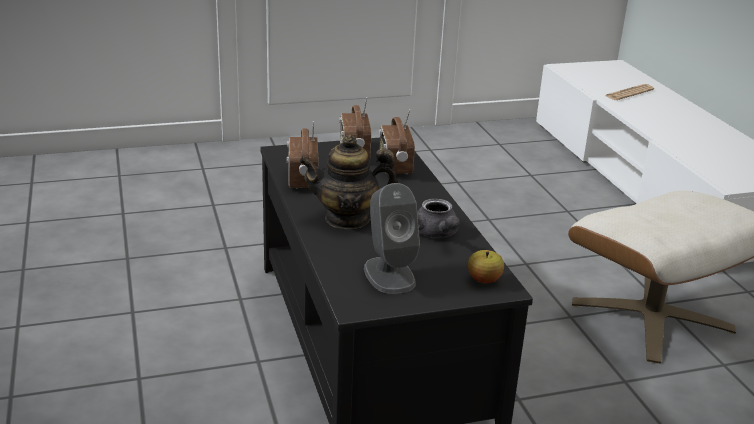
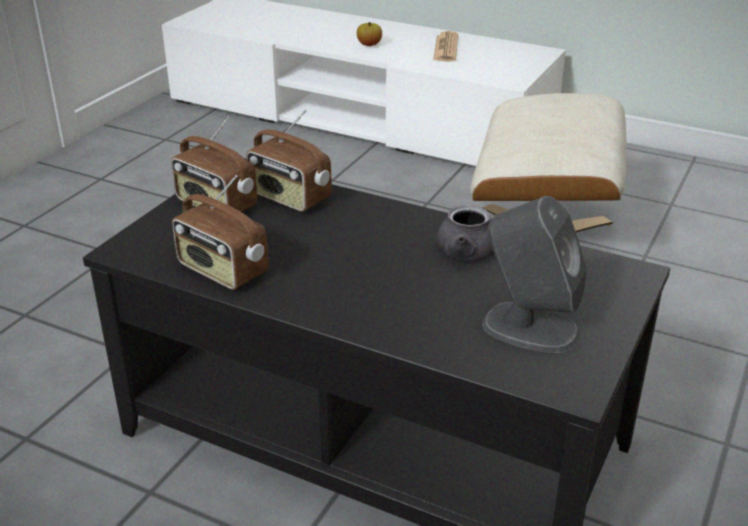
camera: 45 degrees left, 5 degrees up
teapot [299,134,398,229] -> none
apple [468,250,504,284] -> apple moved to [357,22,382,46]
newspaper [605,84,654,100] -> newspaper moved to [433,31,458,62]

